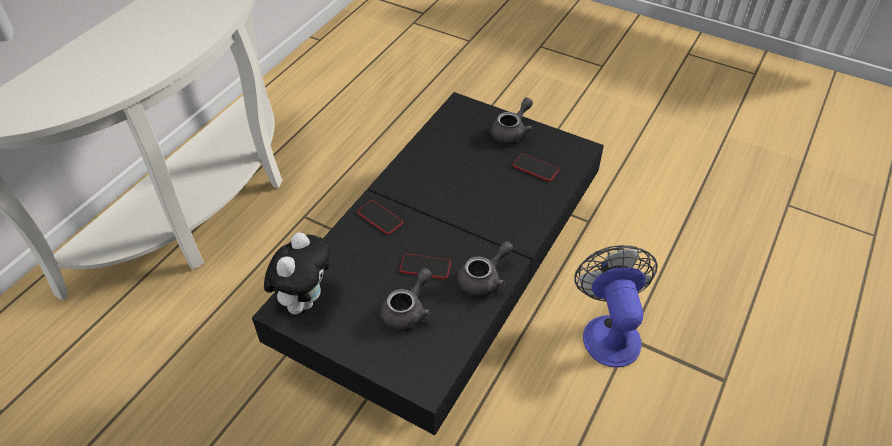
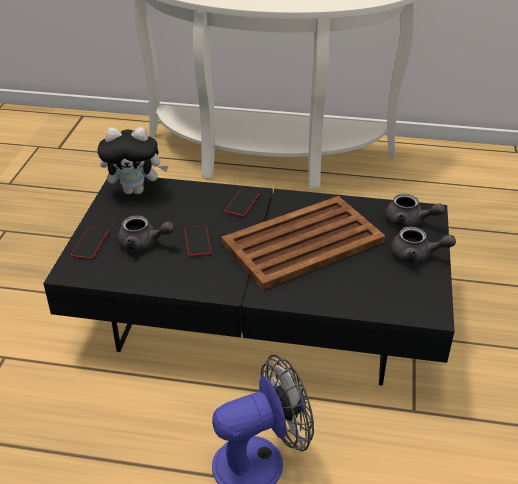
camera: 70 degrees right, 10 degrees down
grey teapot [457,241,513,297] -> grey teapot moved to [385,194,445,228]
phone [512,153,559,181] -> phone moved to [71,227,109,259]
none -> brown tray [221,196,386,290]

